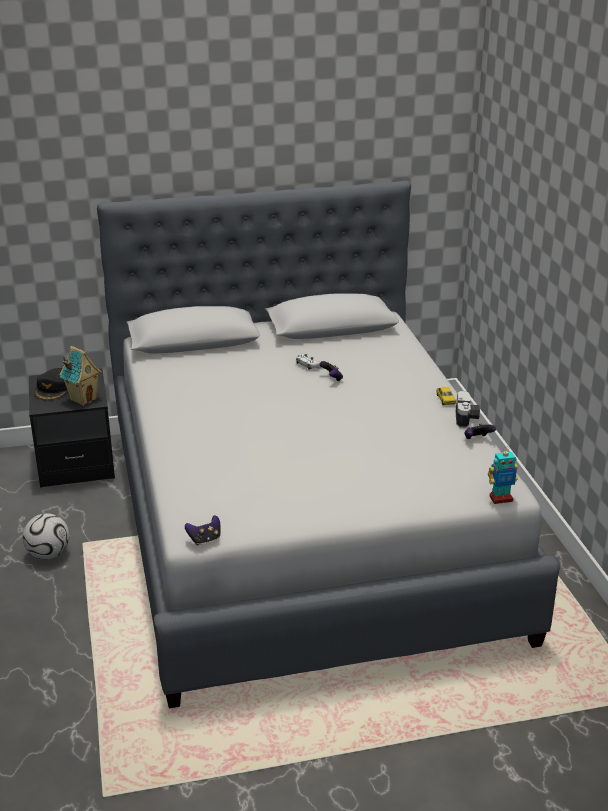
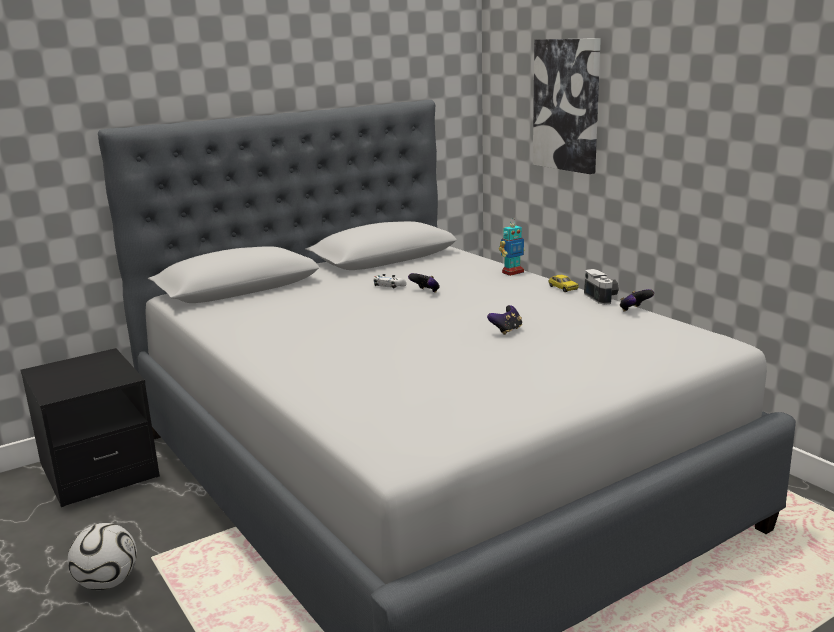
camera: 20 degrees left, 10 degrees down
black cap [34,368,67,401] -> none
toy house [59,346,102,406] -> none
game controller [185,515,221,546] -> game controller moved to [487,305,522,335]
toy robot [488,447,518,504] -> toy robot moved to [499,219,525,276]
none -> picture [533,38,601,174]

